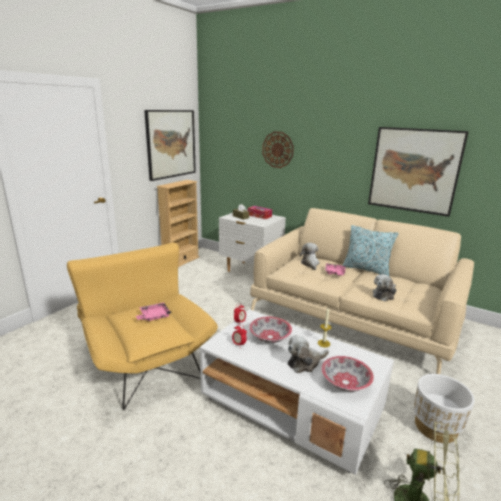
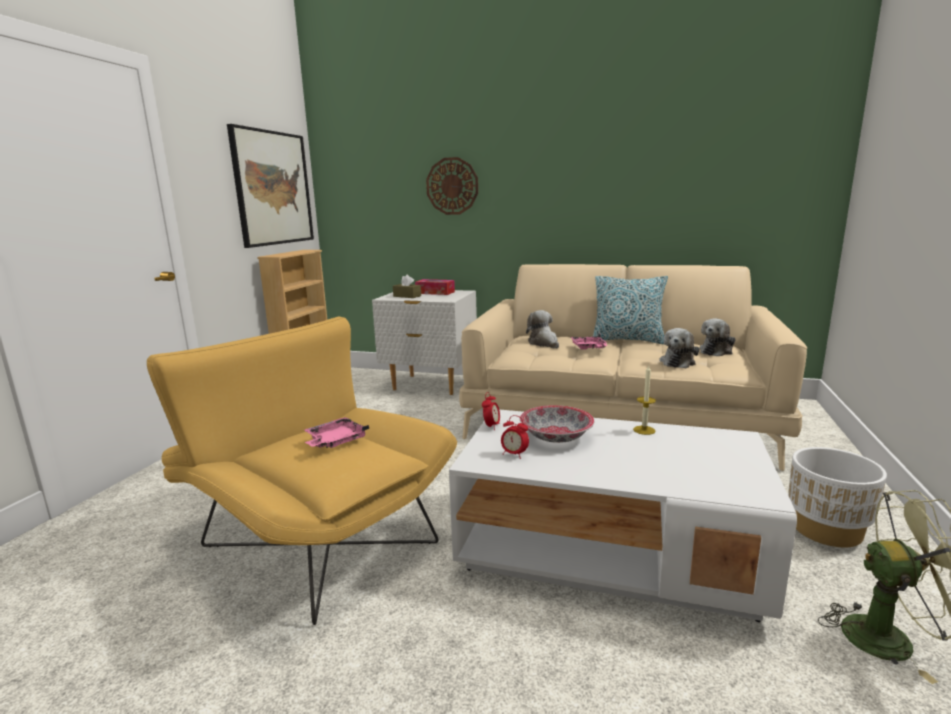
camera: 15 degrees left, 5 degrees down
plush toy [288,335,329,373] -> plush toy moved to [700,318,736,356]
bowl [321,356,374,392] -> none
picture [368,127,469,217] -> none

